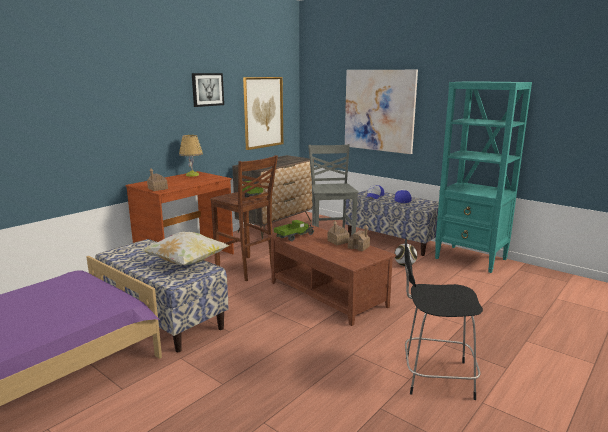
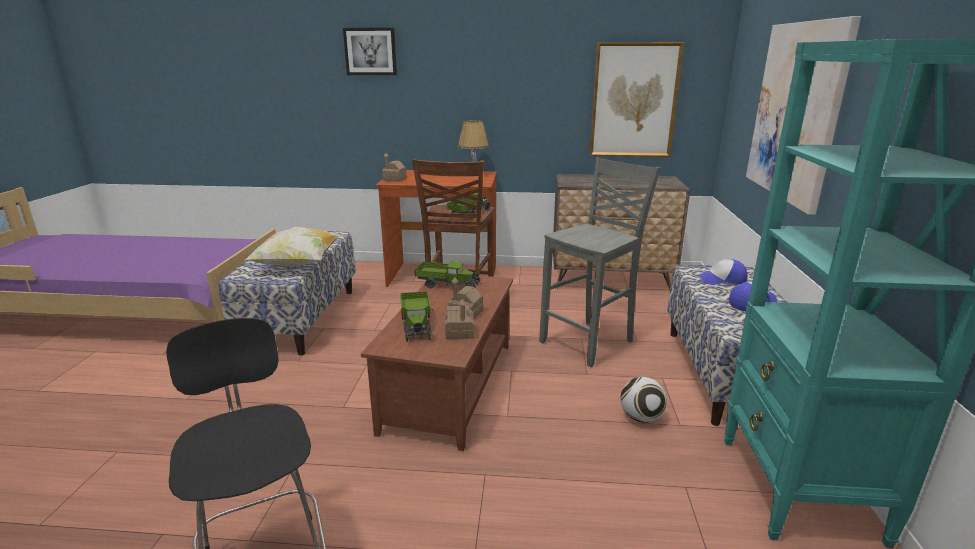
camera: 55 degrees right, 5 degrees up
picture [192,73,224,107] -> picture moved to [343,28,397,75]
none -> toy truck [400,291,433,342]

